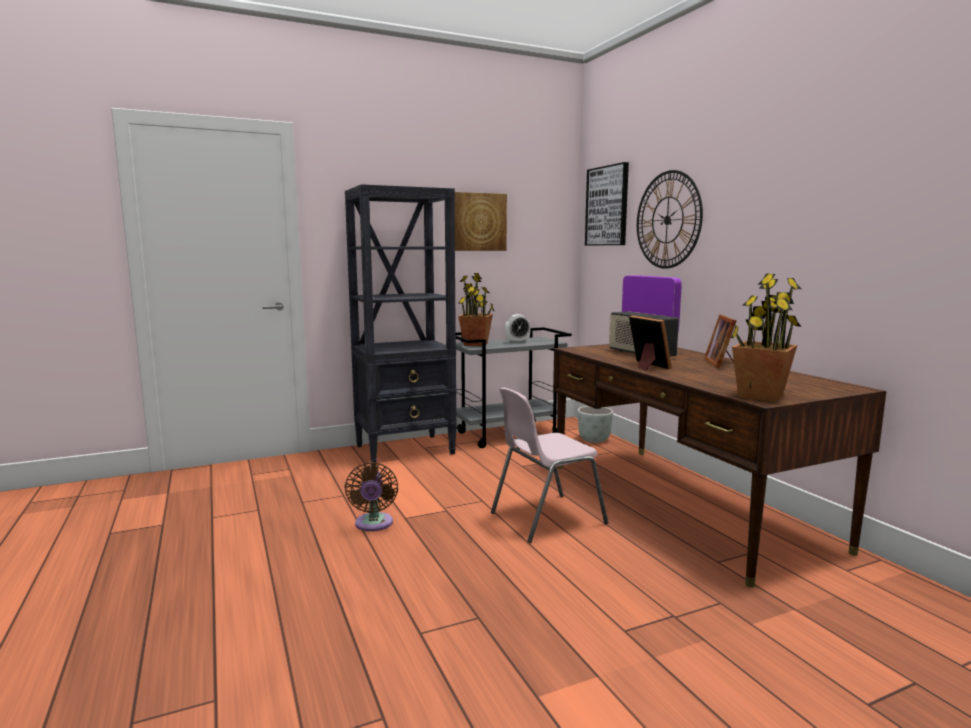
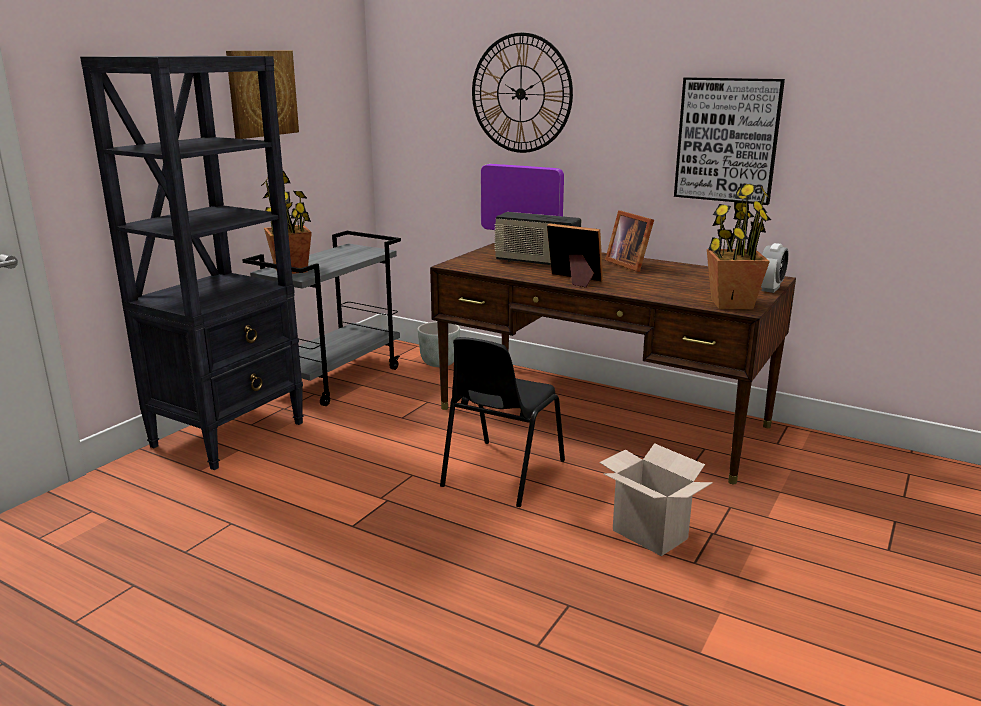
camera: 35 degrees left, 10 degrees up
brown fan [345,462,398,531] -> none
pink chair [491,388,608,543] -> black chair [440,337,565,507]
alarm clock [505,314,531,343] -> alarm clock moved to [761,243,789,293]
picture [585,162,629,246] -> picture moved to [674,77,785,205]
none -> cardboard box [600,443,713,556]

